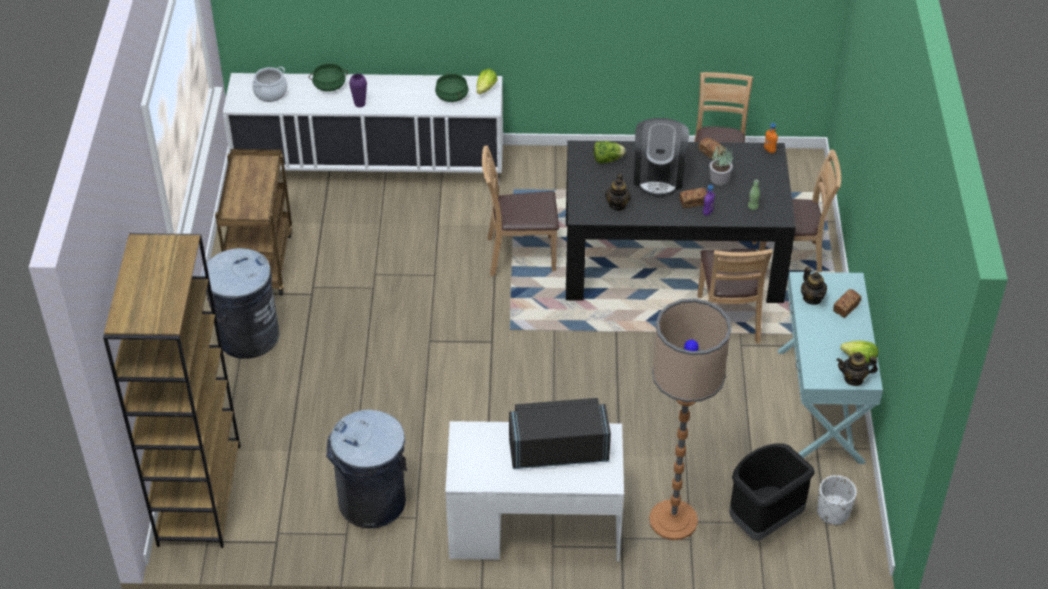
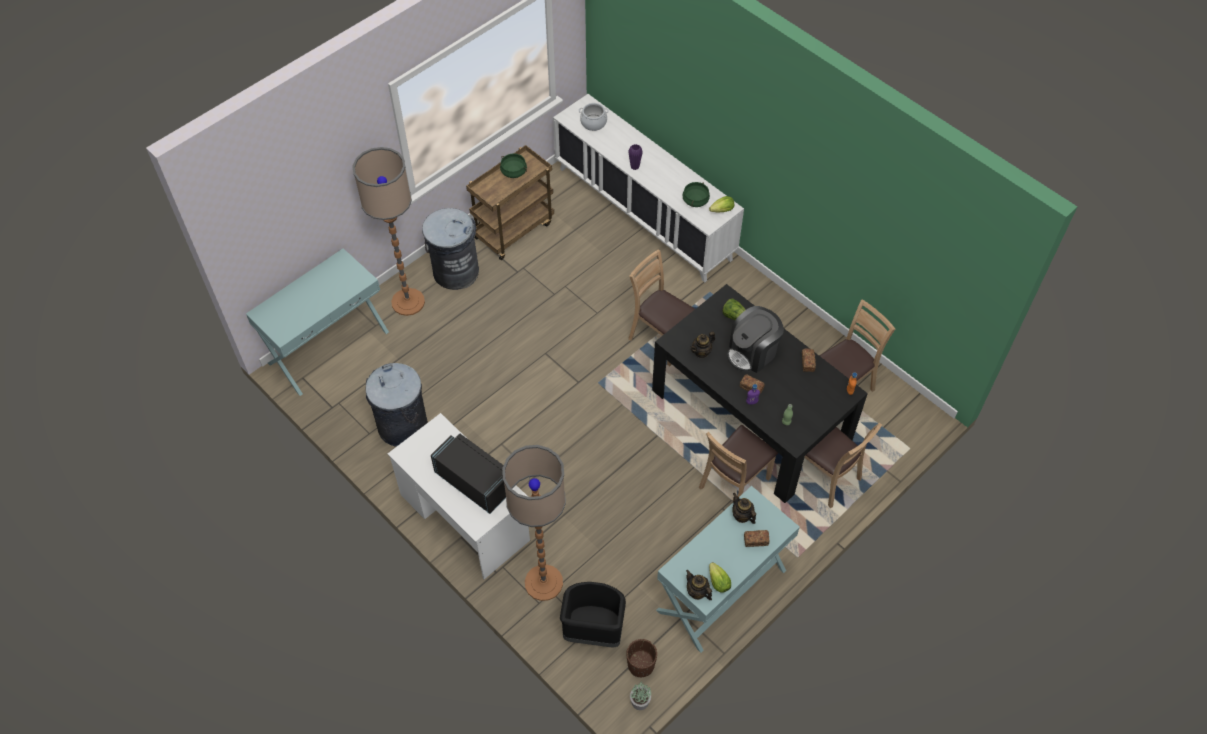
camera: 45 degrees right, 10 degrees up
brown bookcase [103,233,240,548] -> turquoise console table [246,248,389,396]
green cooking pot [309,63,348,91] -> green cooking pot moved to [500,153,527,178]
potted plant [710,145,733,185] -> potted plant moved to [630,682,651,710]
teapot [801,267,827,305] -> teapot turned 120 degrees clockwise [732,493,756,524]
white planter [817,475,857,526] -> brown planter [626,639,657,677]
none -> floor lamp [352,147,425,316]

